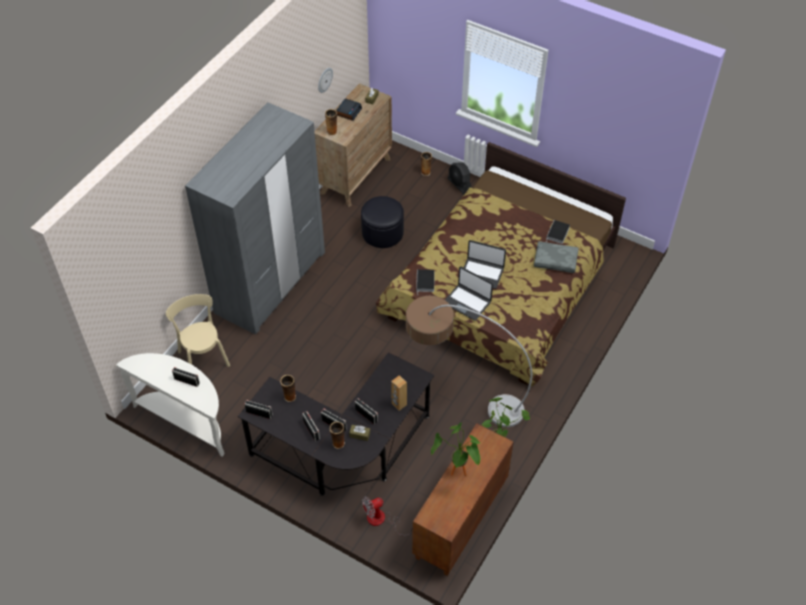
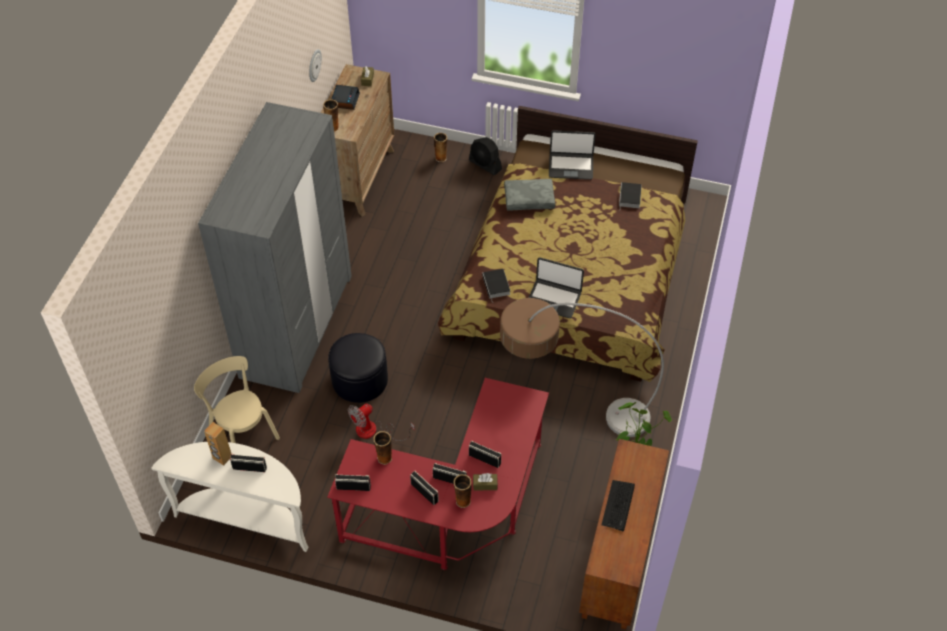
camera: 15 degrees left, 0 degrees up
black desk [237,352,435,496] -> red desk [327,378,549,570]
black ottoman [361,196,404,248] -> black ottoman moved to [328,333,388,403]
fan [362,496,413,536] -> fan moved to [348,403,415,441]
brown speaker [391,375,407,411] -> brown speaker moved to [204,422,231,466]
potted plant [431,422,480,476] -> keyboard [602,480,635,531]
laptop [464,240,506,289] -> laptop moved to [549,130,596,180]
grey pillow [534,241,579,273] -> grey pillow moved to [504,179,555,211]

